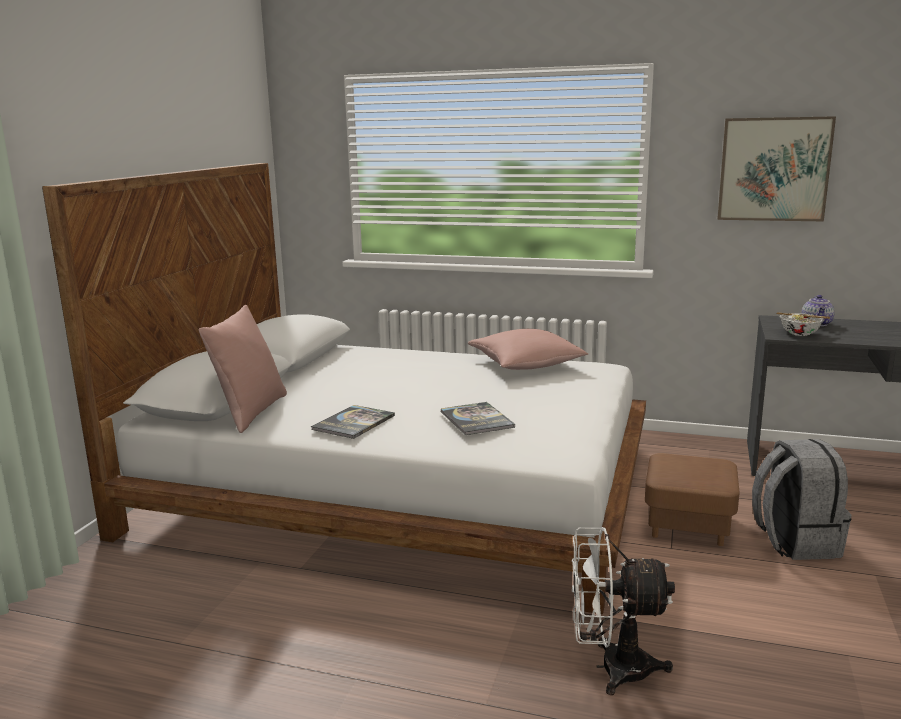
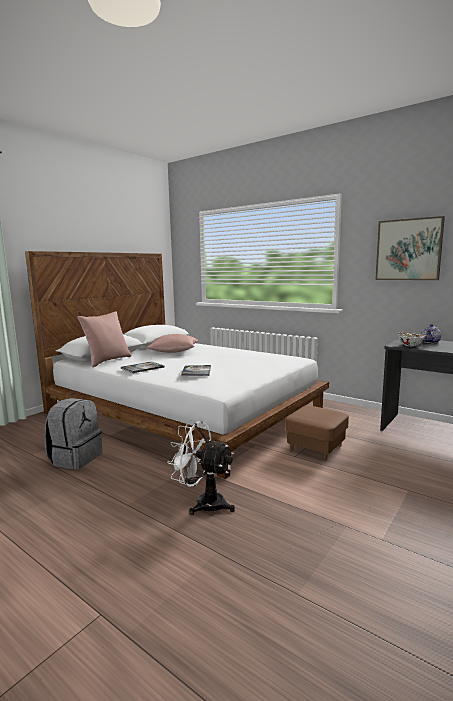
camera: 20 degrees right, 5 degrees down
pink pillow [468,329,588,370] -> pink pillow moved to [146,334,198,353]
grey backpack [752,439,852,560] -> grey backpack moved to [44,398,102,470]

